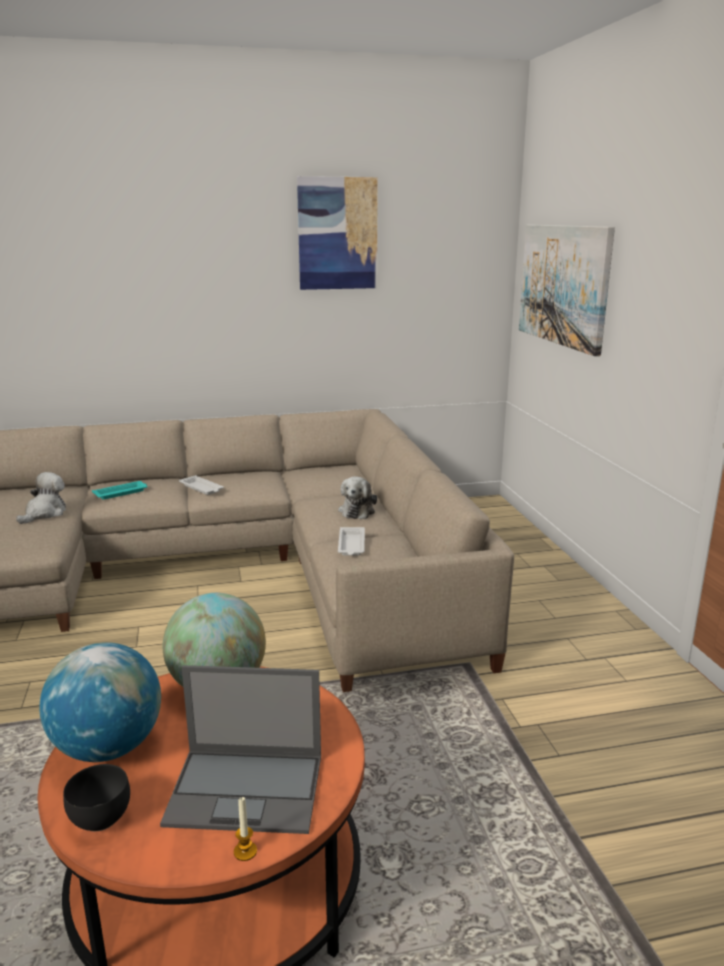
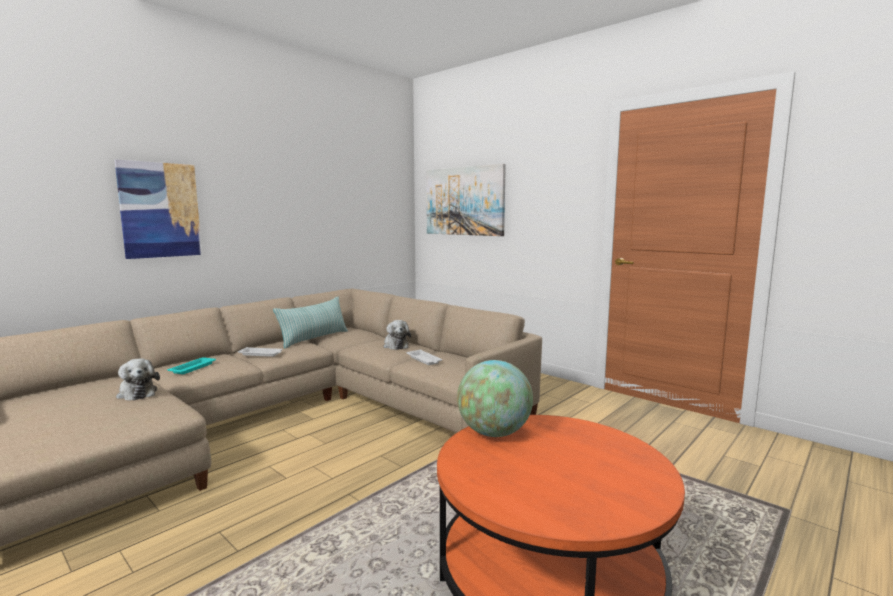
camera: 35 degrees left, 10 degrees down
plush toy [16,472,66,524] -> plush toy turned 150 degrees clockwise [116,358,160,401]
globe [39,642,161,762] -> none
black bowl [63,764,130,831] -> none
laptop [160,665,321,834] -> none
candle [234,797,257,861] -> none
picture [297,176,378,290] -> picture moved to [114,159,202,259]
none -> pillow [273,297,348,349]

